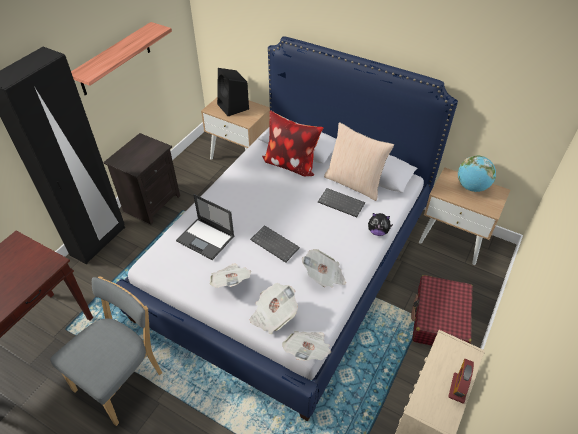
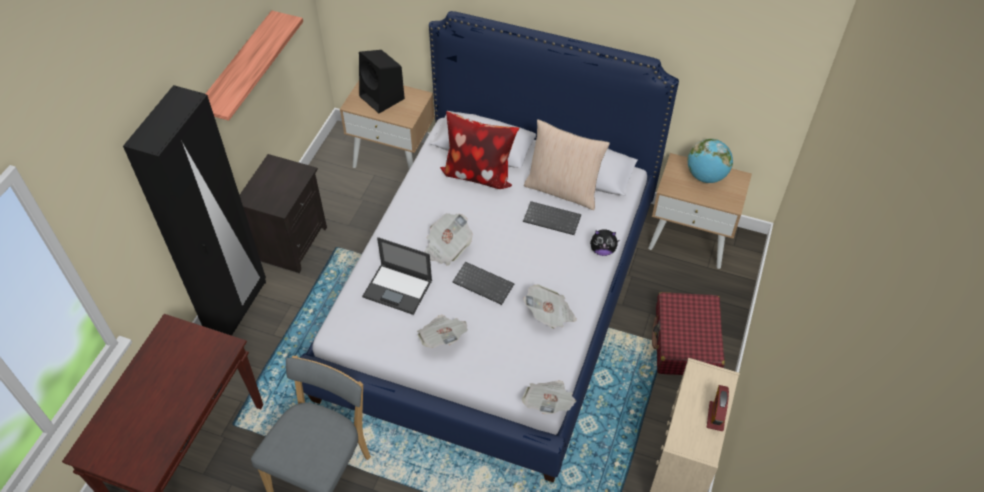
camera: 10 degrees left, 5 degrees up
newspaper [250,283,298,334] -> newspaper moved to [424,213,473,266]

